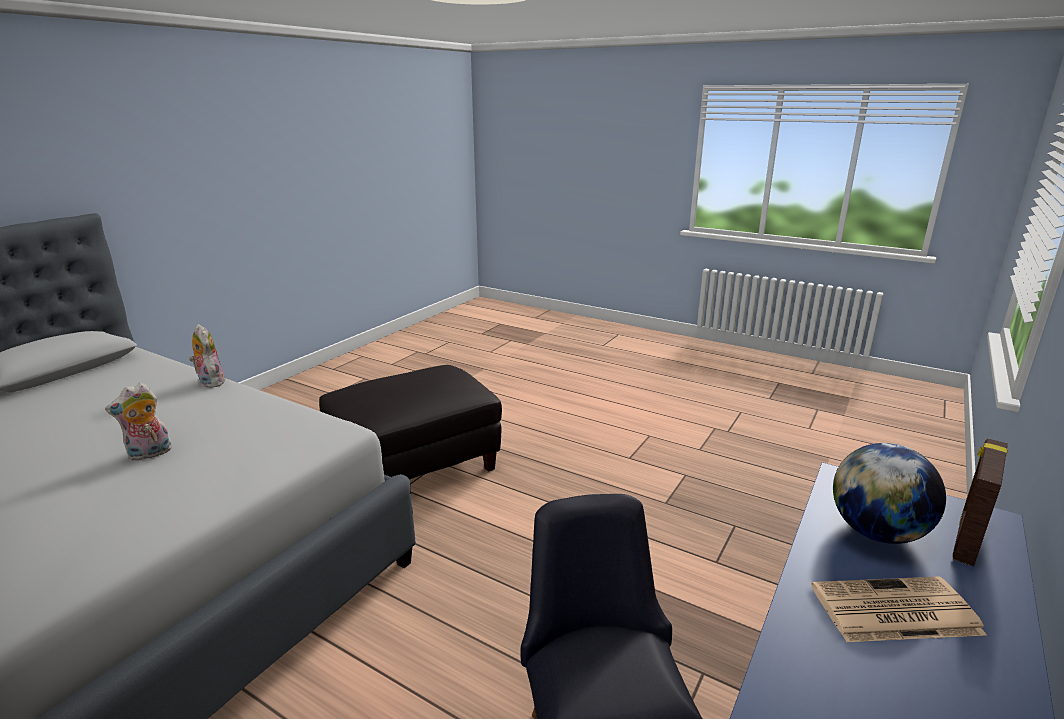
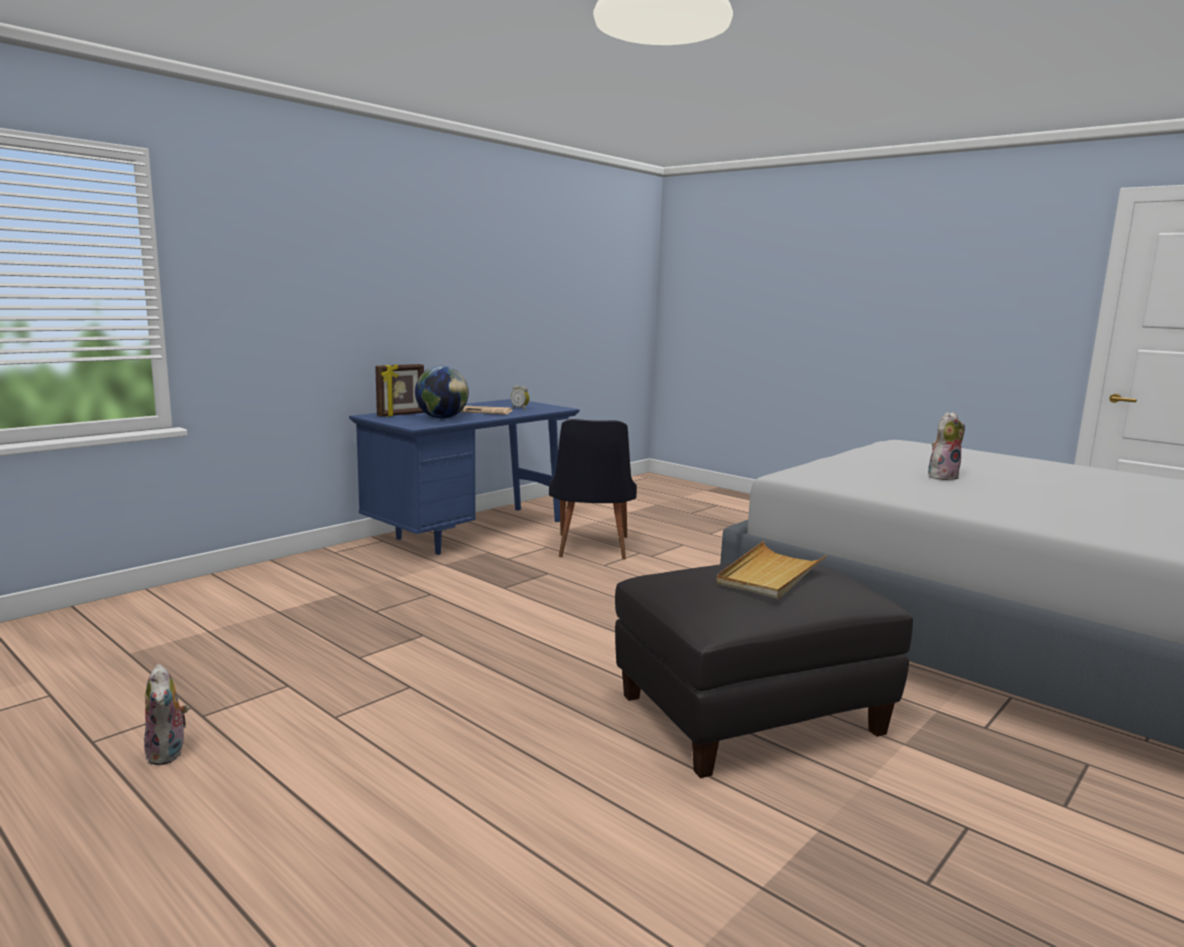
camera: 170 degrees left, 10 degrees down
plush toy [189,324,225,388] -> plush toy moved to [144,664,189,765]
none -> alarm clock [511,385,530,410]
none -> beige tray [716,541,828,599]

